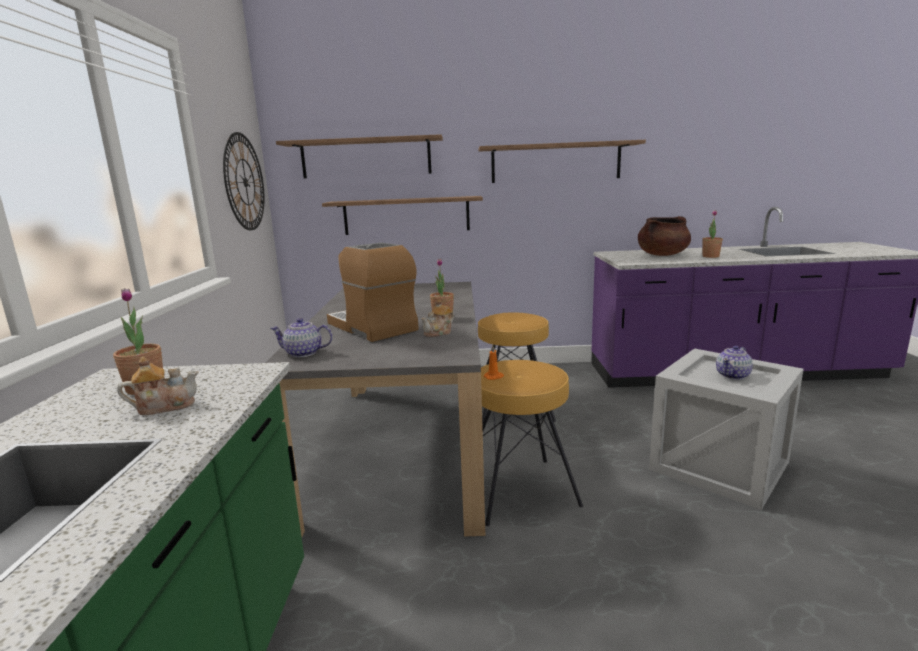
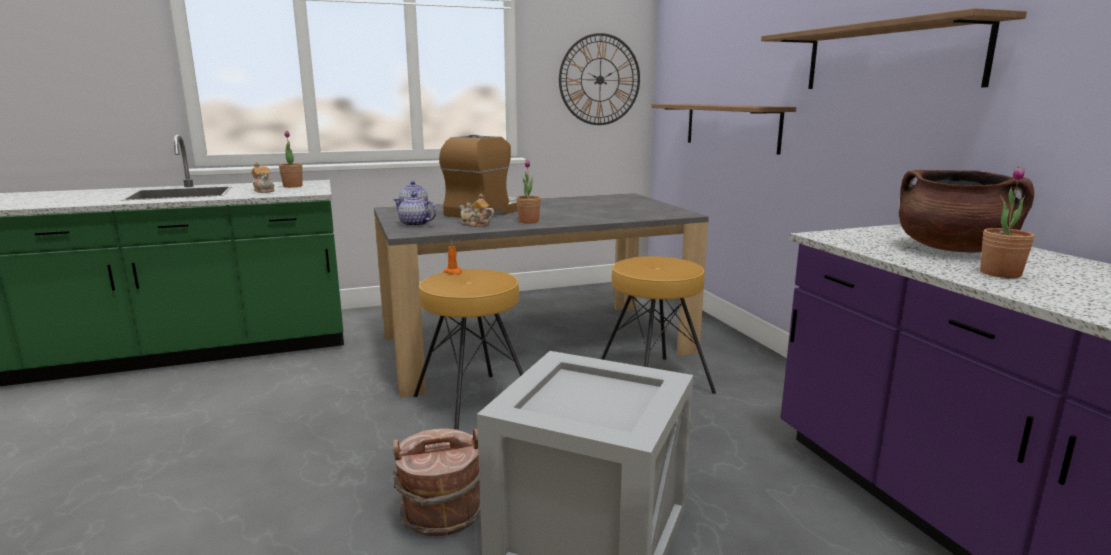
camera: 70 degrees right, 0 degrees up
shelf [276,134,443,178] -> none
teapot [716,345,753,380] -> teapot moved to [393,193,437,227]
none -> brown bucket [392,428,481,536]

